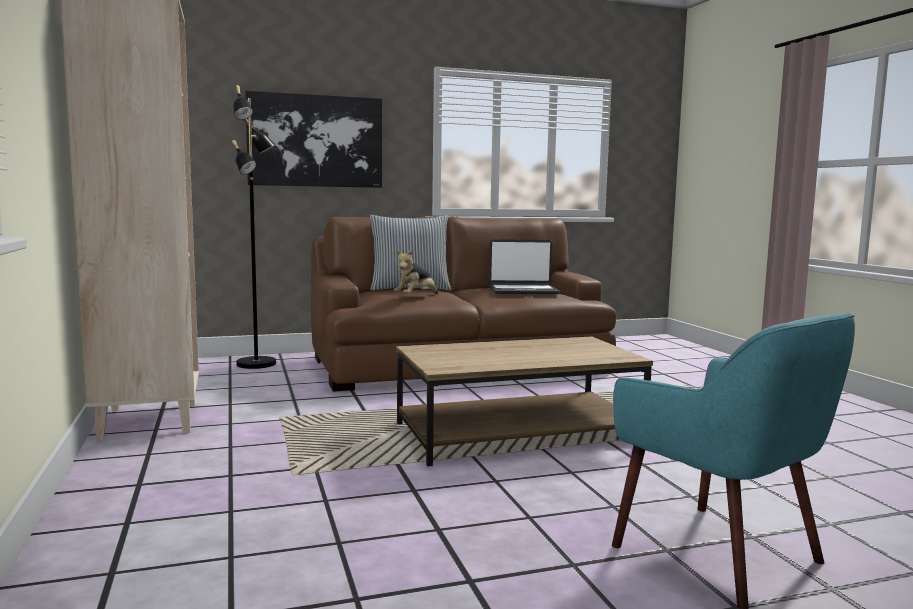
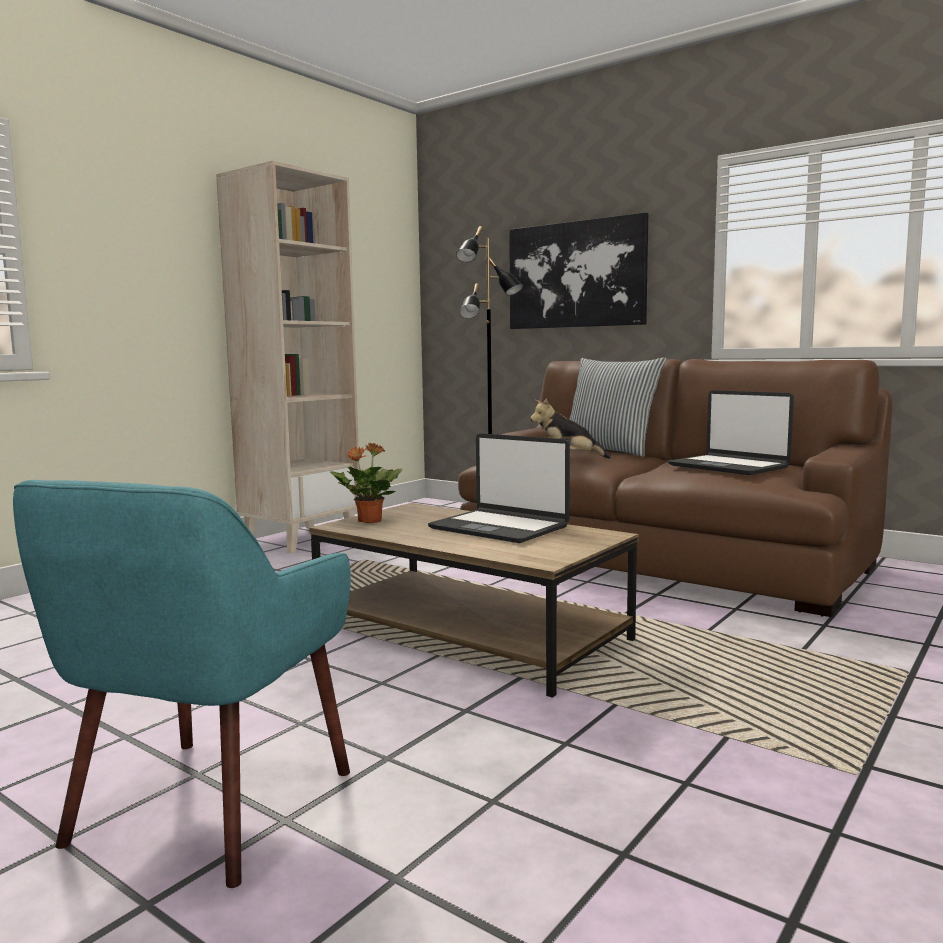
camera: 55 degrees right, 0 degrees up
none -> potted plant [330,443,402,523]
none -> laptop [428,433,570,543]

